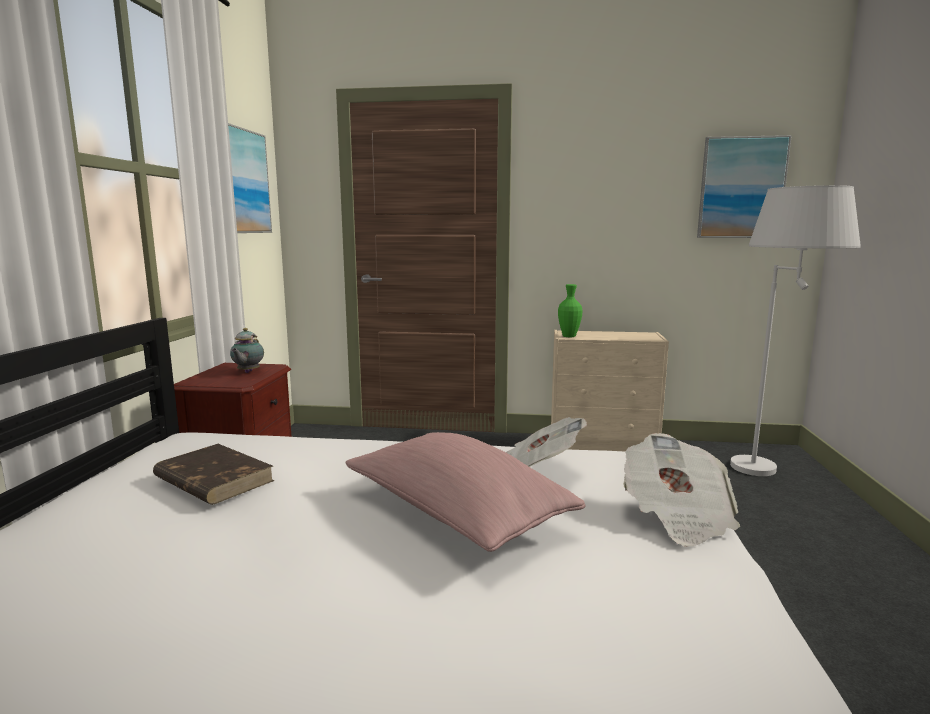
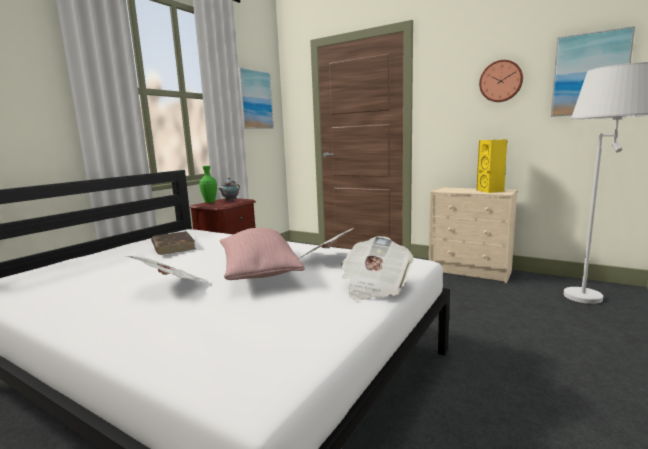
camera: 25 degrees right, 0 degrees up
green vase [558,284,583,337] -> green vase moved to [199,166,217,203]
none -> newspaper [126,256,206,280]
none -> yellow speaker [477,140,507,193]
none -> wall clock [479,60,523,102]

